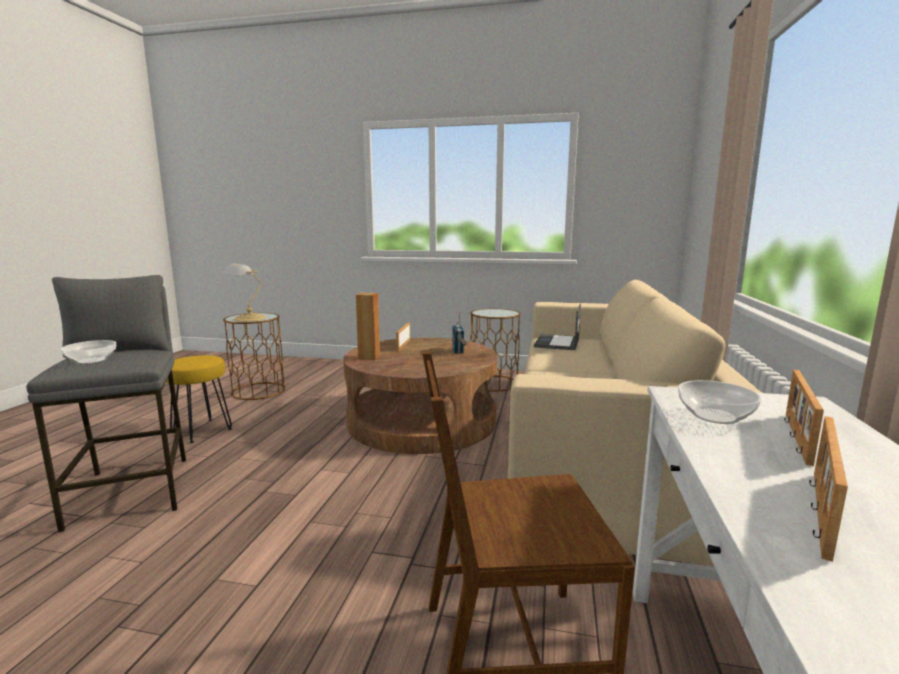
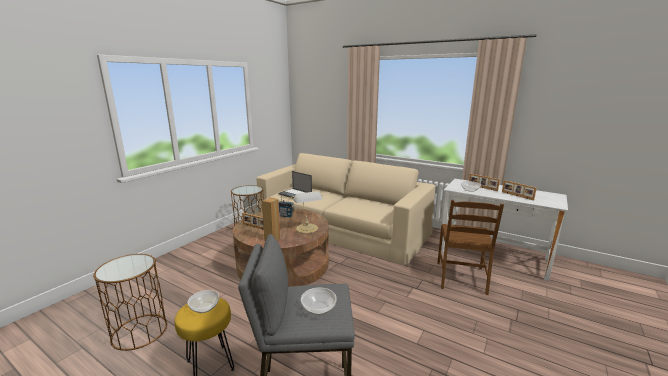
camera: 70 degrees left, 5 degrees up
table lamp [223,263,266,322] -> table lamp moved to [291,191,323,233]
none -> bowl [187,290,219,313]

